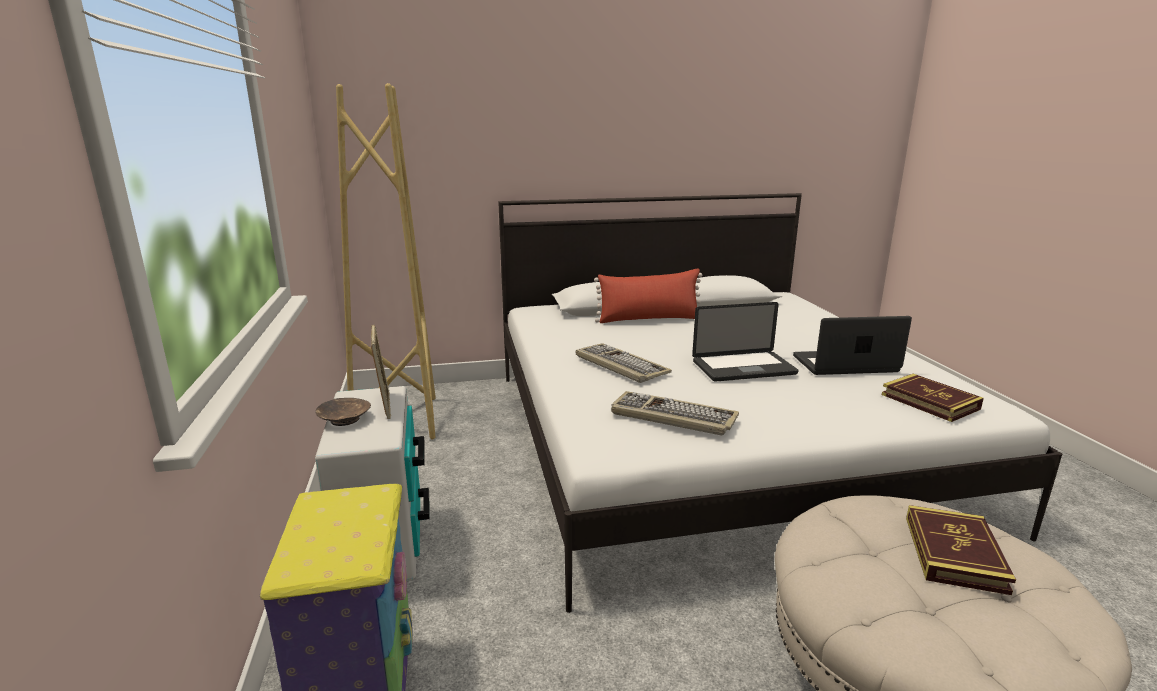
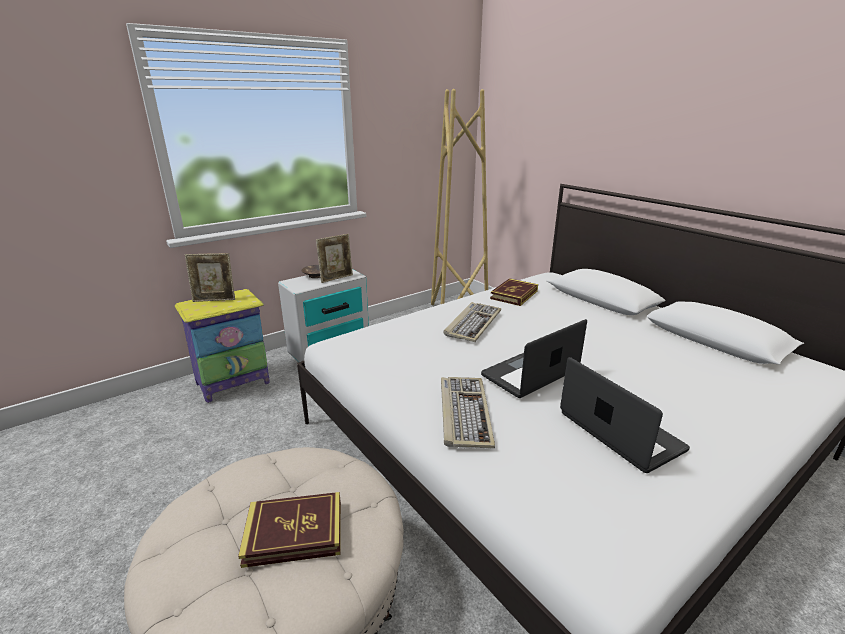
camera: 65 degrees right, 5 degrees up
red pillow [594,269,702,323] -> none
keyboard [611,391,739,436] -> keyboard moved to [441,377,495,448]
laptop [692,302,799,382] -> laptop turned 90 degrees clockwise [481,319,587,398]
book [882,374,984,422] -> book moved to [490,278,538,306]
none -> picture frame [185,253,235,302]

